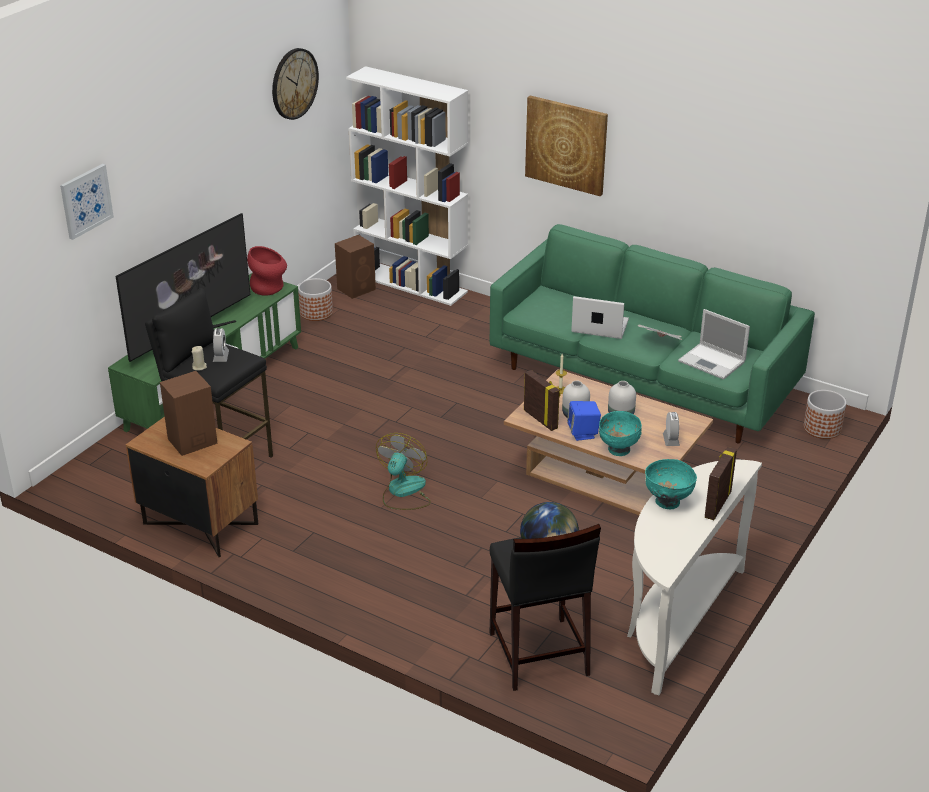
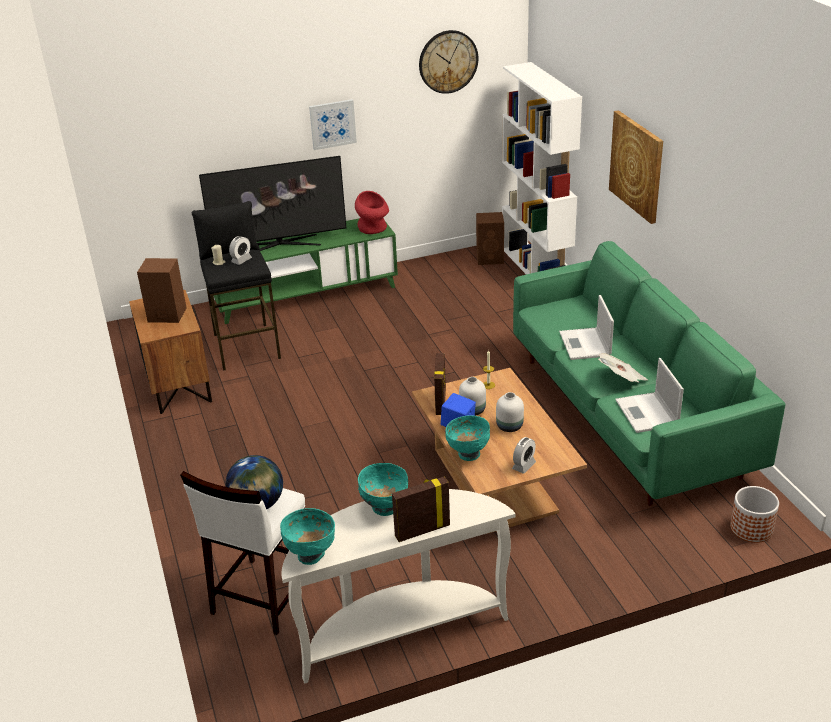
camera: 40 degrees right, 0 degrees up
picture [60,164,114,240] -> picture moved to [309,99,357,150]
planter [298,278,333,321] -> none
fan [376,433,431,510] -> none
black stool [490,524,601,691] -> white stool [180,471,305,635]
laptop [571,296,629,339] -> laptop turned 150 degrees counterclockwise [559,295,614,360]
none -> turquoise bowl [280,508,335,565]

